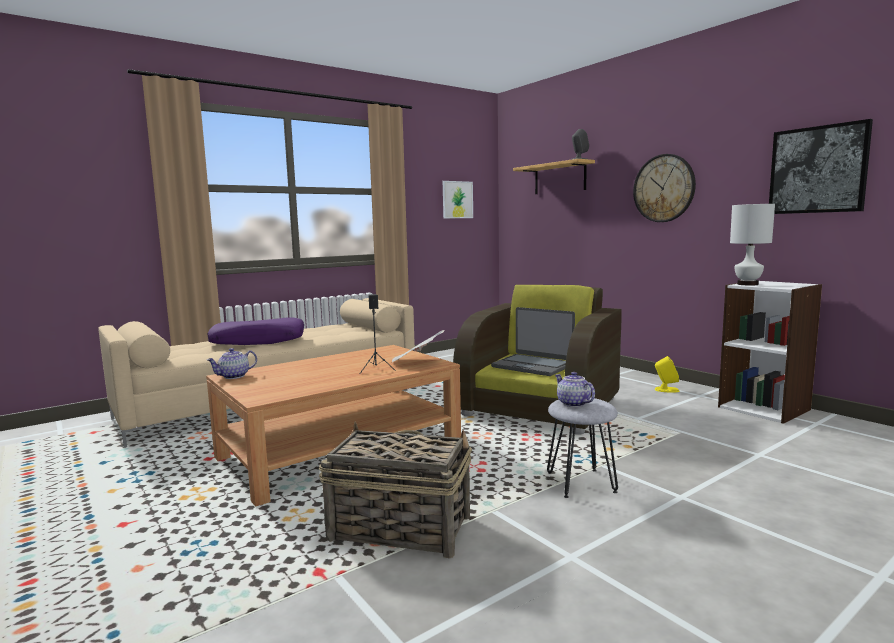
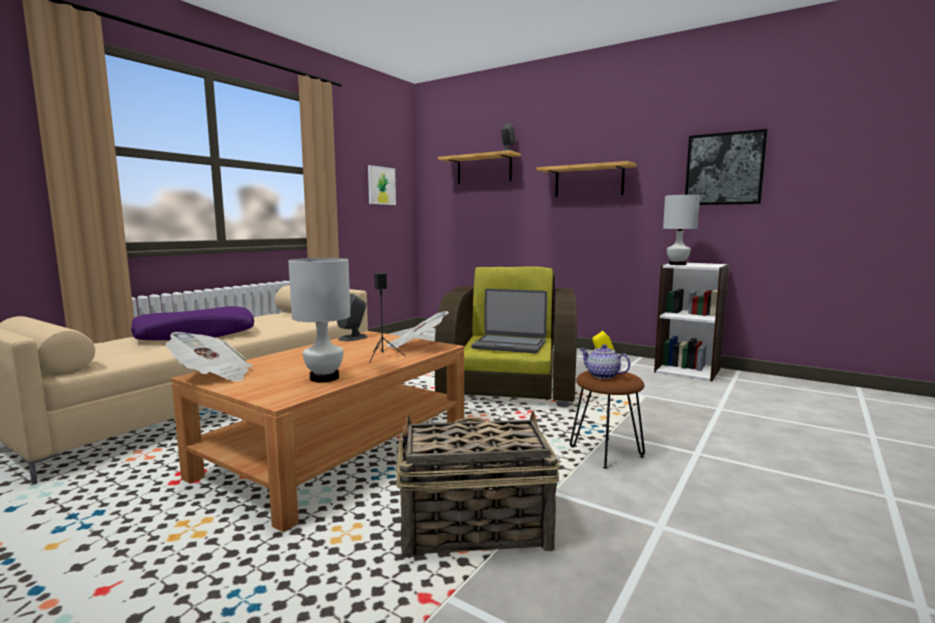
camera: 20 degrees left, 0 degrees up
teapot [207,348,257,379] -> newspaper [165,332,252,381]
grey stool [547,398,618,498] -> brown stool [570,371,645,469]
wall clock [633,154,696,222] -> shelf [536,161,636,197]
none -> white table lamp [288,258,350,382]
none -> grey speaker [337,294,367,341]

